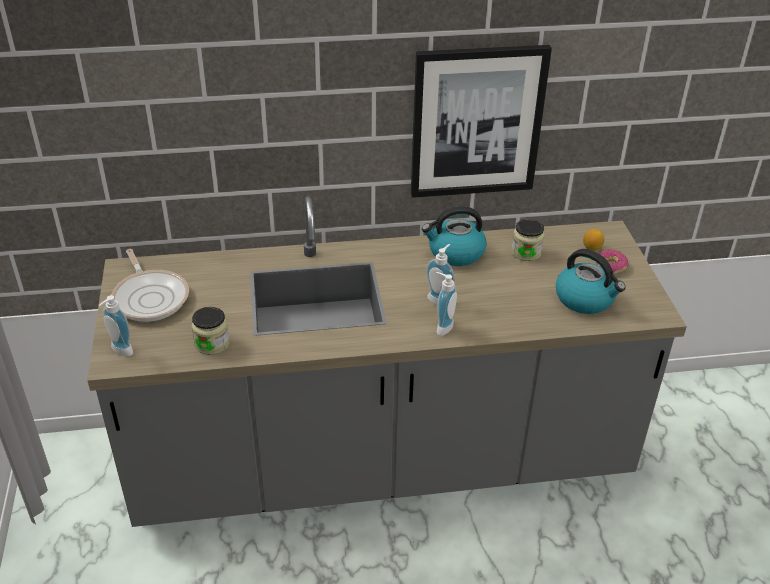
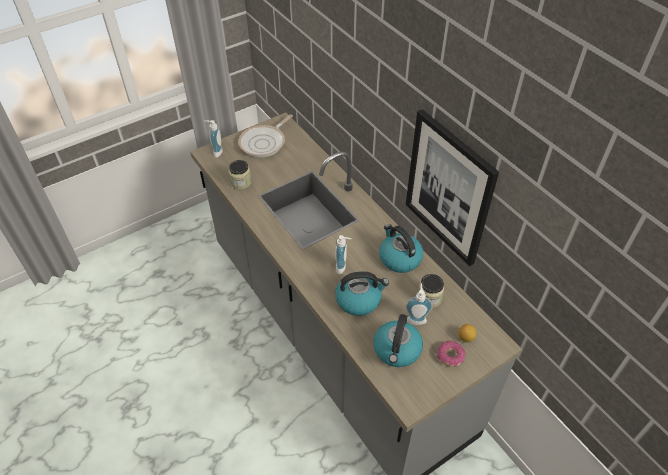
camera: 65 degrees right, 10 degrees up
soap dispenser [436,272,457,336] -> soap dispenser moved to [405,283,433,325]
none -> kettle [335,271,389,316]

